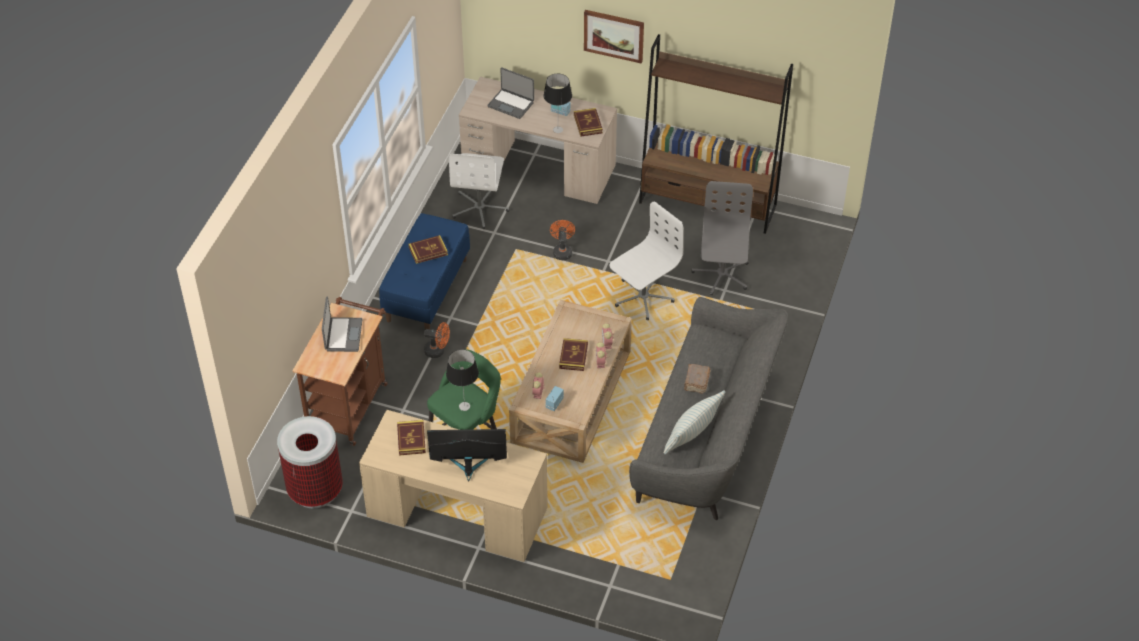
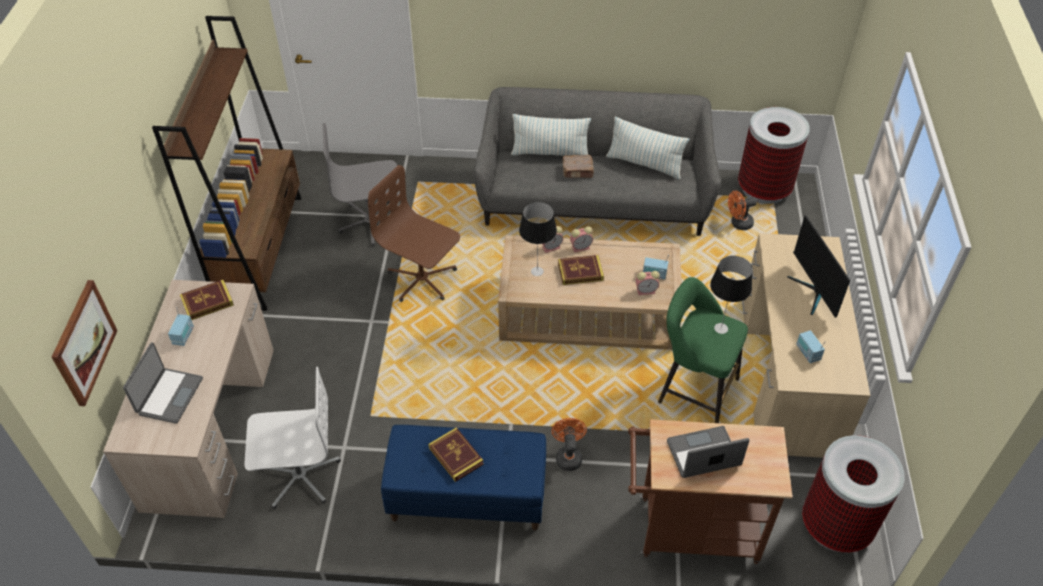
camera: 105 degrees left, 0 degrees up
book [397,420,426,455] -> radio [796,330,826,363]
table lamp [544,74,572,133] -> table lamp moved to [519,202,557,276]
orange fan [550,220,575,260] -> orange fan moved to [728,191,757,230]
picture [584,10,644,64] -> picture moved to [52,280,117,406]
white office chair [610,201,684,320] -> brown office chair [368,165,460,302]
none -> pillow [511,114,591,156]
none -> trash can [738,107,810,204]

